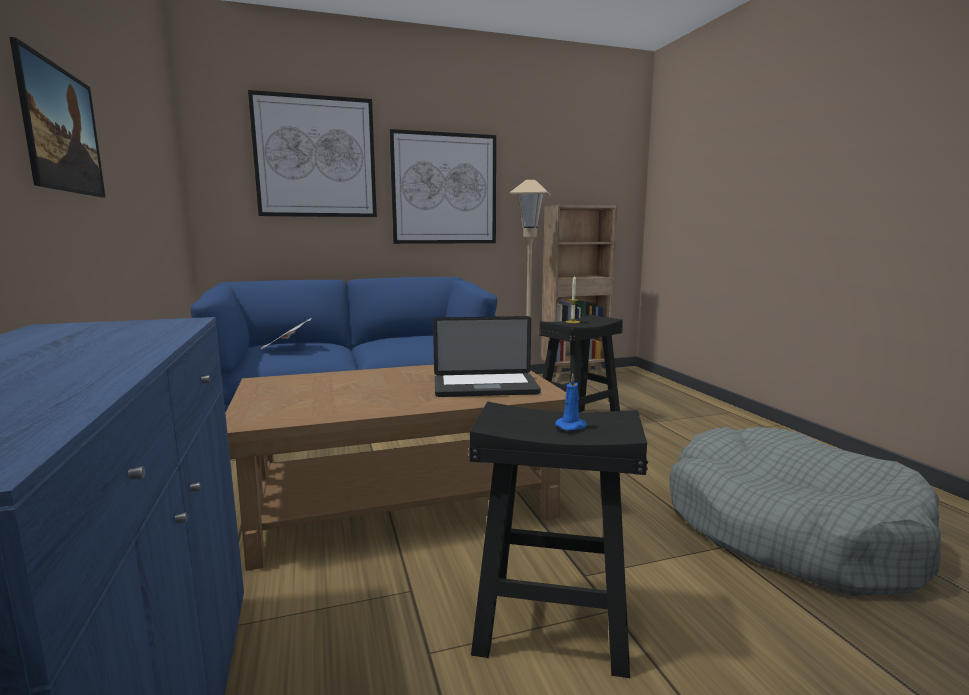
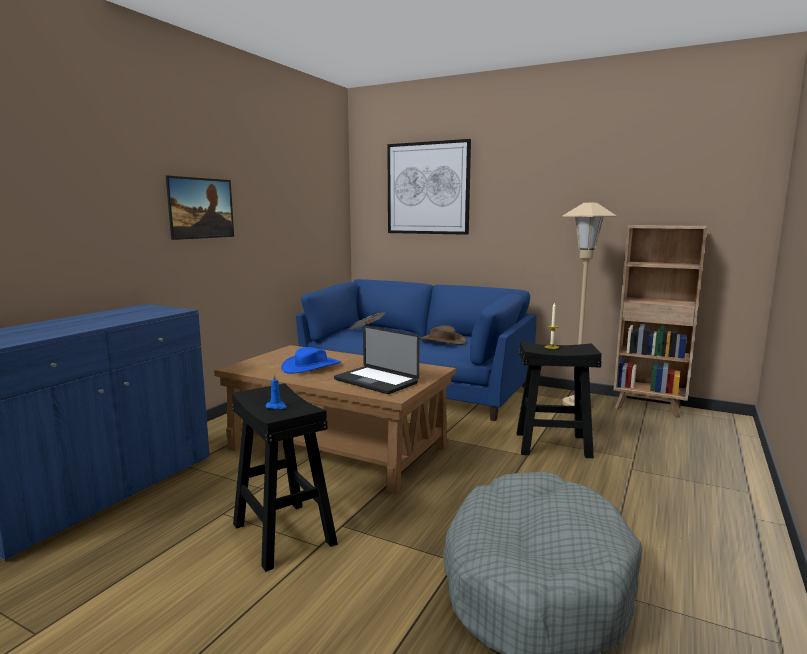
camera: 45 degrees right, 0 degrees up
picture [389,129,496,244] -> none
none -> blue hat [281,347,341,373]
none -> brown hat [419,325,466,345]

